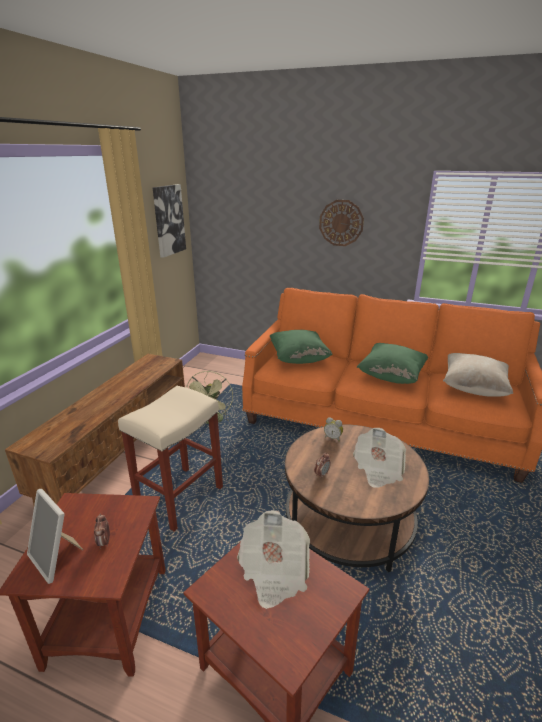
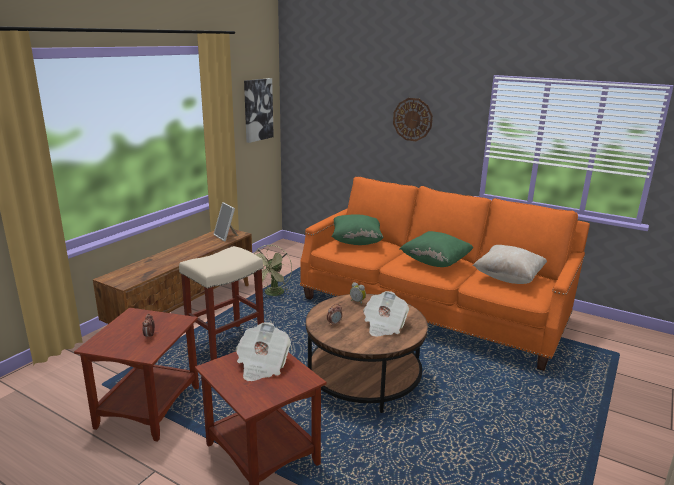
camera: 10 degrees right, 5 degrees down
picture frame [27,489,83,584] -> picture frame moved to [213,202,238,241]

